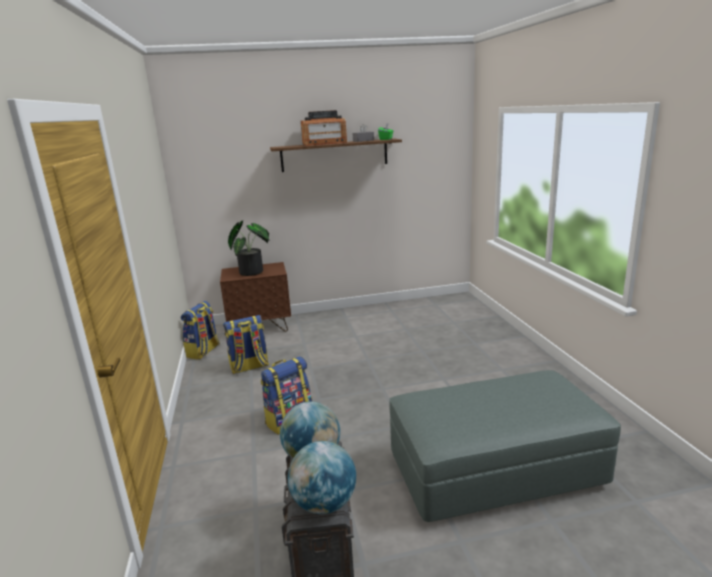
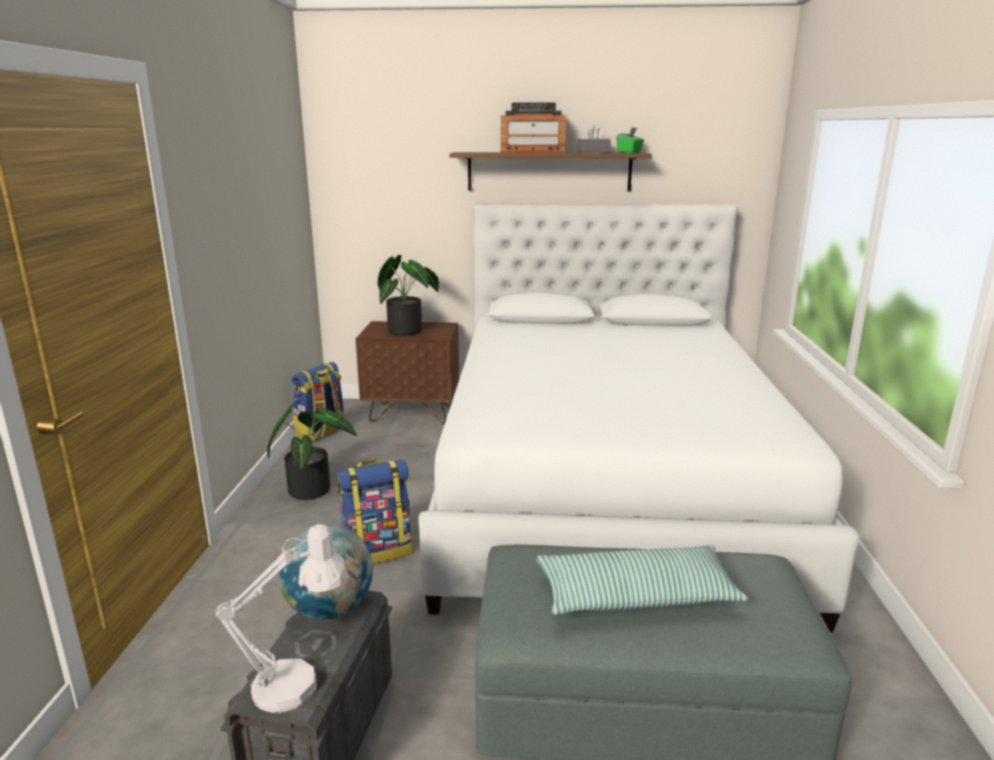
camera: 15 degrees right, 0 degrees up
backpack [223,315,269,374] -> none
globe [287,441,356,514] -> white table lamp [215,524,349,713]
none -> potted plant [267,404,357,500]
none -> white bed [418,203,860,632]
none -> pillow [536,545,749,615]

